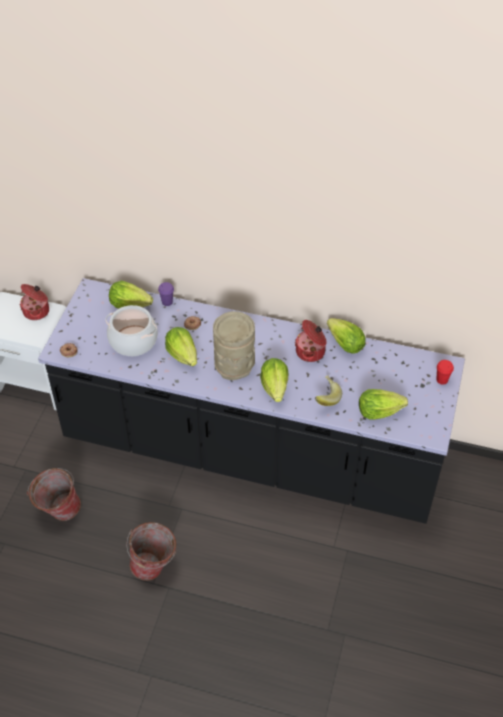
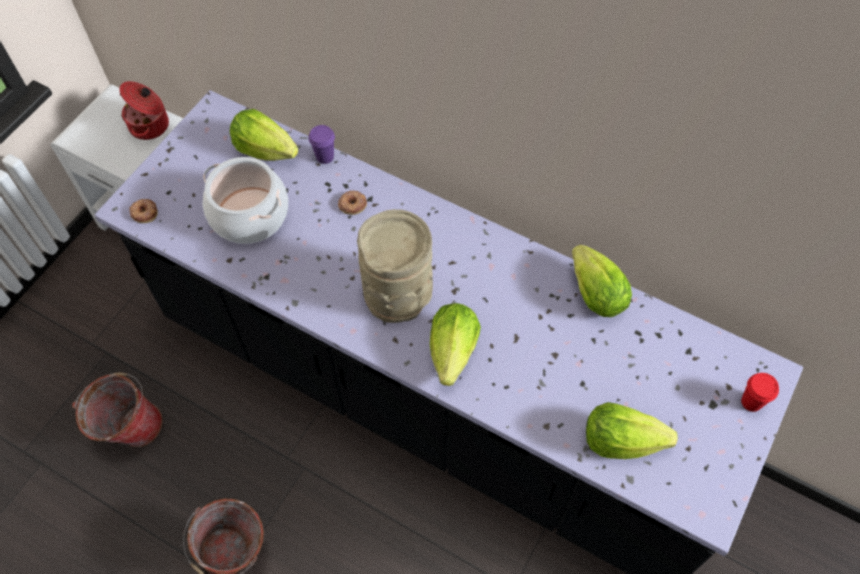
camera: 15 degrees right, 10 degrees up
lettuce [165,327,197,366] -> none
cooking pot [295,320,326,362] -> none
banana [315,375,342,406] -> none

